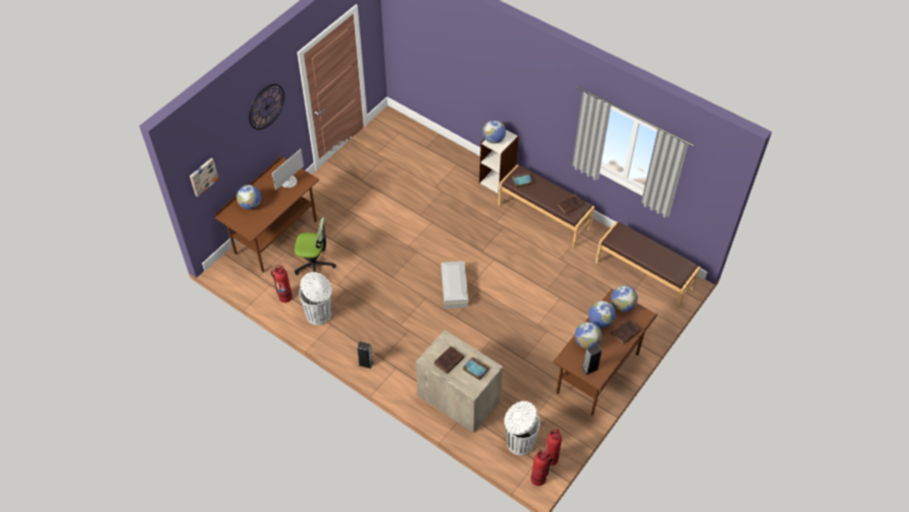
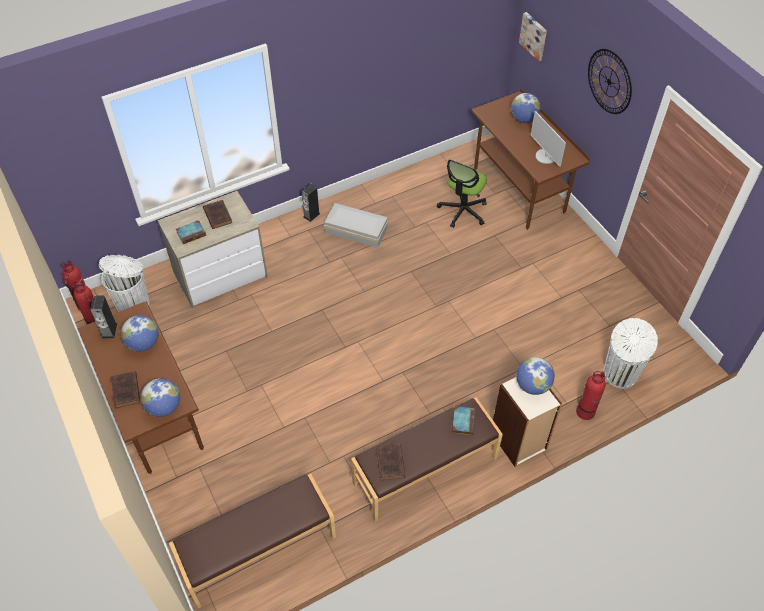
camera: 115 degrees right, 0 degrees up
fire extinguisher [271,265,292,303] -> fire extinguisher moved to [576,371,606,420]
white trash can [299,272,332,325] -> white trash can moved to [603,318,658,389]
white storage box [441,261,469,309] -> white storage box moved to [324,203,388,248]
globe [589,301,616,328] -> none

